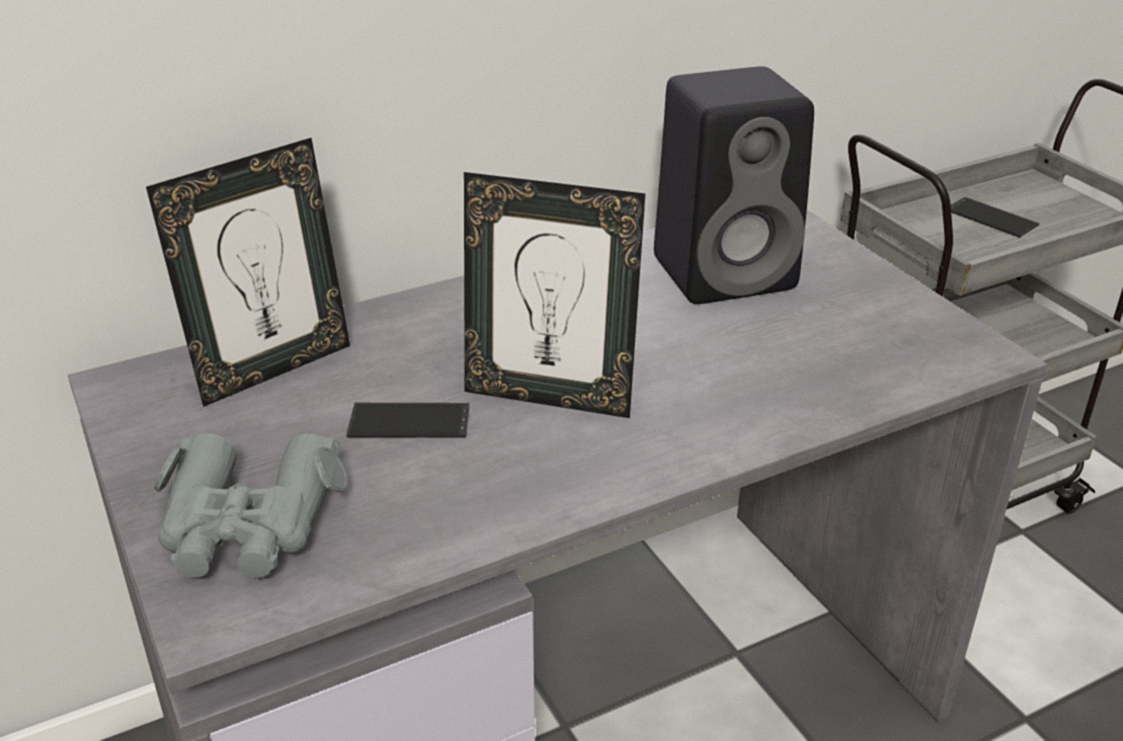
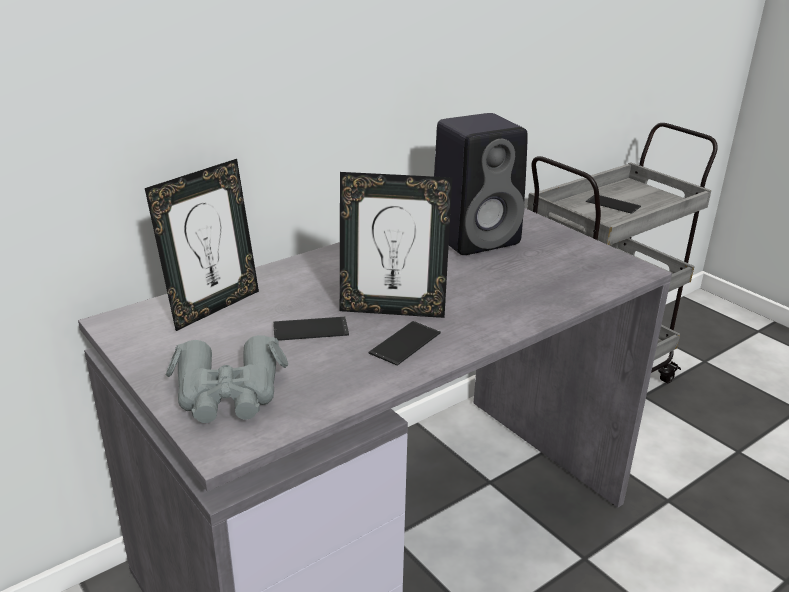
camera: 10 degrees left, 5 degrees down
none -> phone [369,321,441,366]

